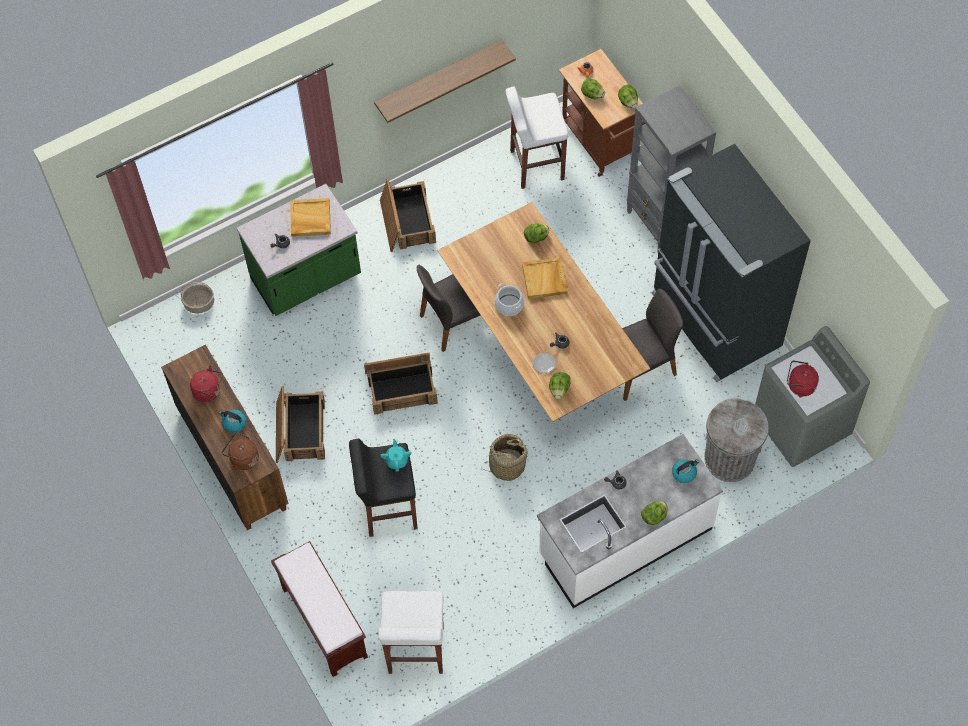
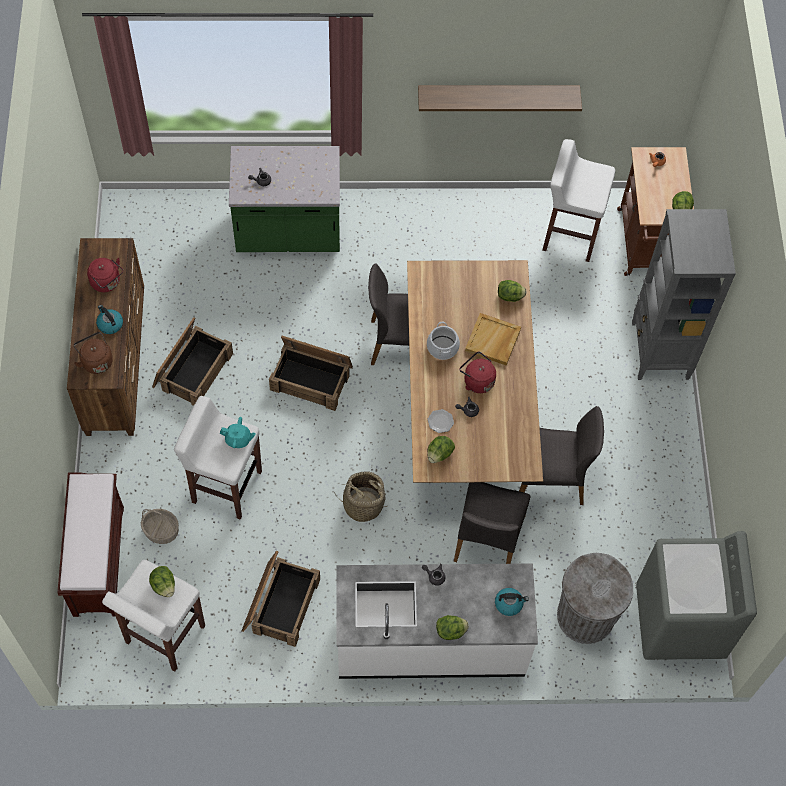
camera: 25 degrees right, 0 degrees up
basket [181,282,214,314] -> basket moved to [141,509,179,544]
beige tray [290,198,331,237] -> none
black stool [349,438,418,537] -> white stool [174,396,262,520]
crate [380,179,436,252] -> crate moved to [241,550,320,647]
turquoise teapot [380,439,412,472] -> turquoise teapot turned 75 degrees clockwise [220,417,256,448]
lettuce [581,78,605,99] -> lettuce moved to [149,566,175,597]
black fridge [652,144,811,382] -> none
red kettle [787,360,819,398] -> red kettle moved to [459,351,496,393]
none -> grey chair [454,482,530,564]

